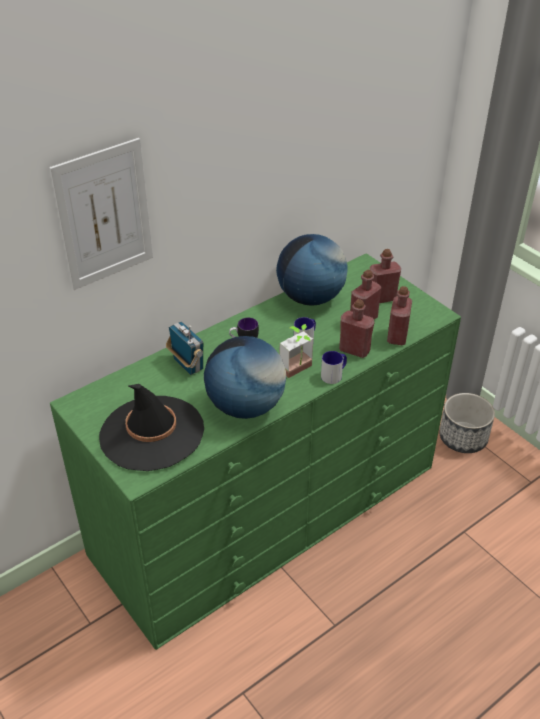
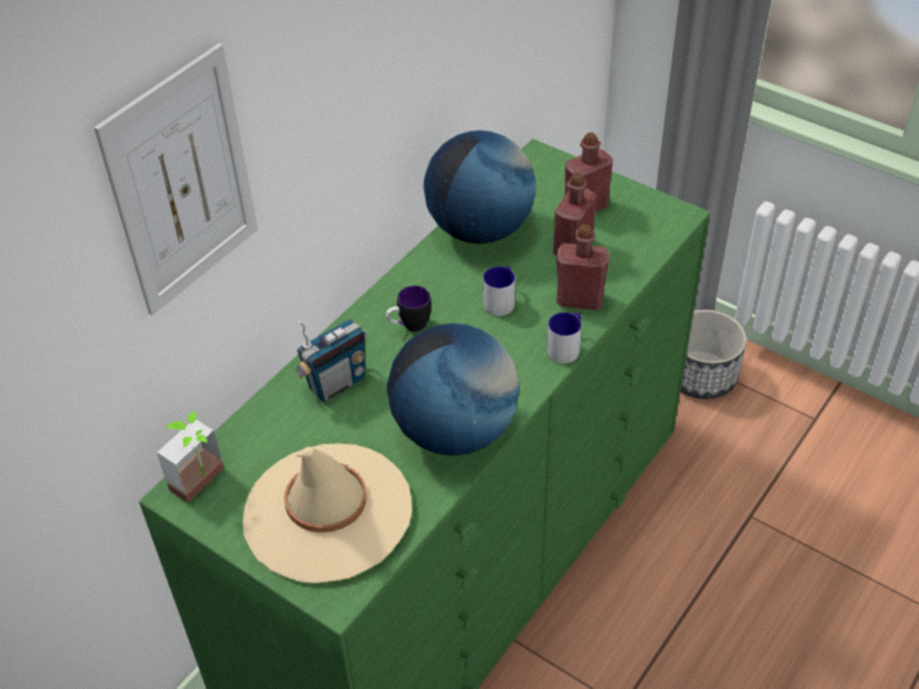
camera: 15 degrees left, 5 degrees up
black hat [99,384,204,471] -> beige hat [243,444,412,583]
radio [166,322,203,375] -> radio turned 105 degrees clockwise [295,319,367,402]
potted plant [280,324,313,378] -> potted plant moved to [157,411,224,502]
red bottle [387,286,412,345] -> none

